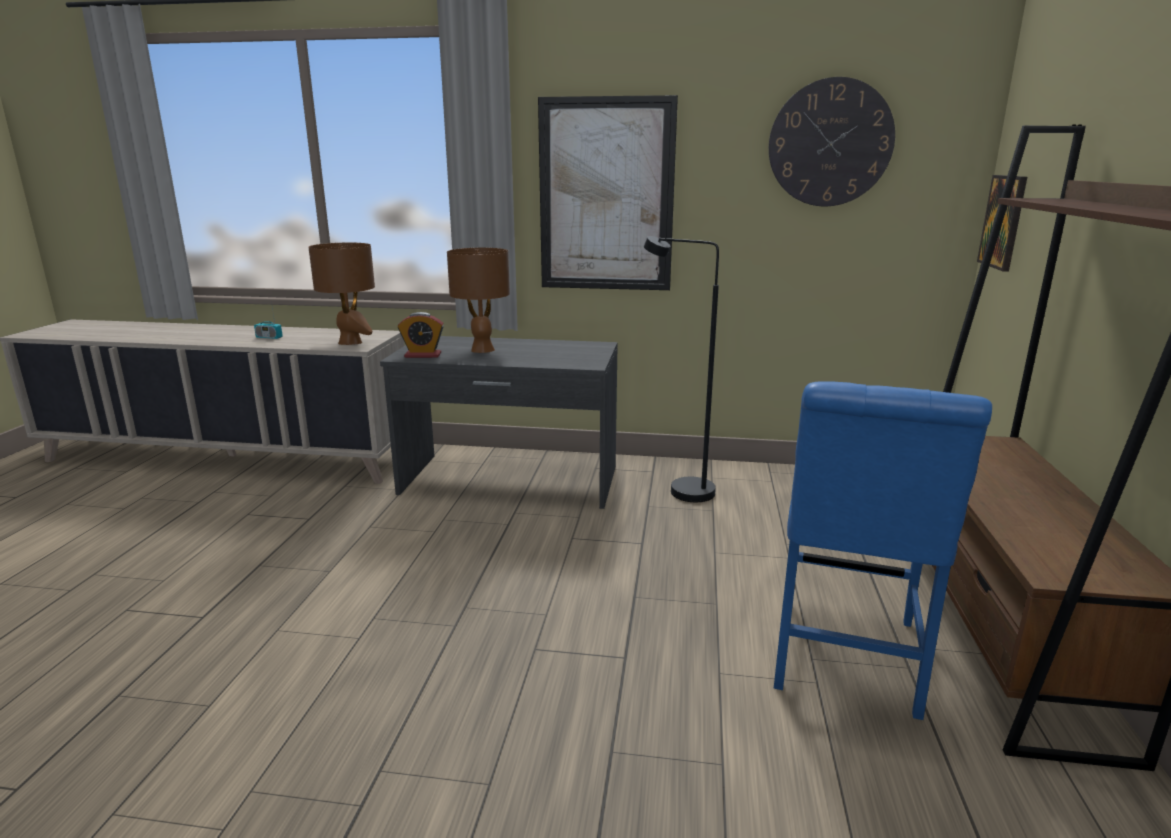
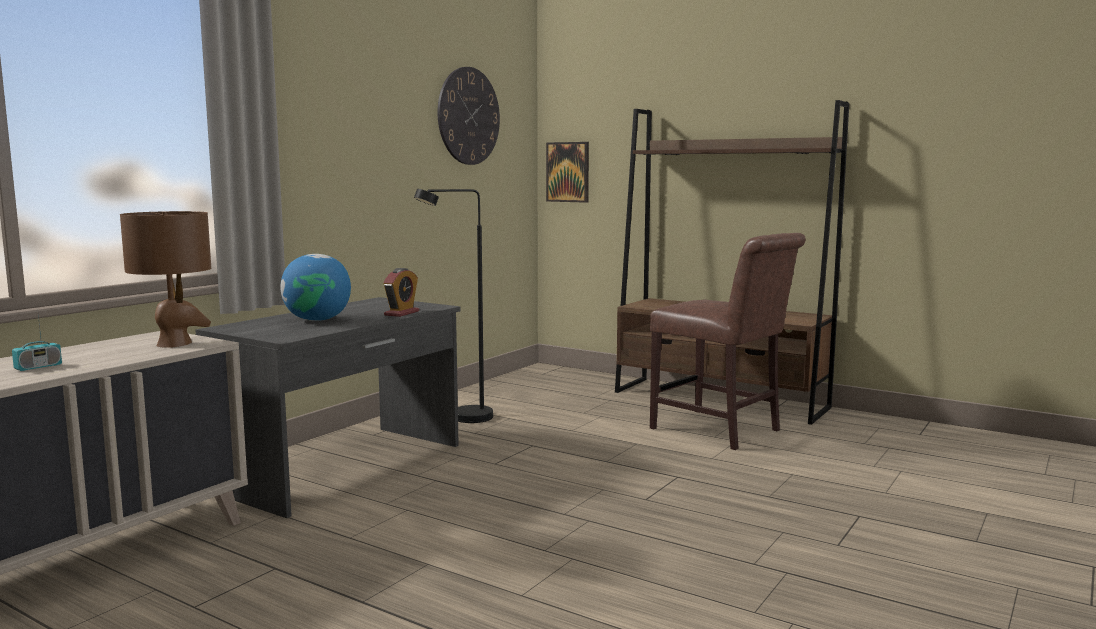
camera: 65 degrees left, 10 degrees down
alarm clock [398,312,444,358] -> alarm clock moved to [383,268,419,317]
brown table lamp [447,248,510,353] -> globe [280,254,351,321]
picture [538,95,678,290] -> none
blue chair [774,381,992,720] -> brown chair [650,233,806,450]

